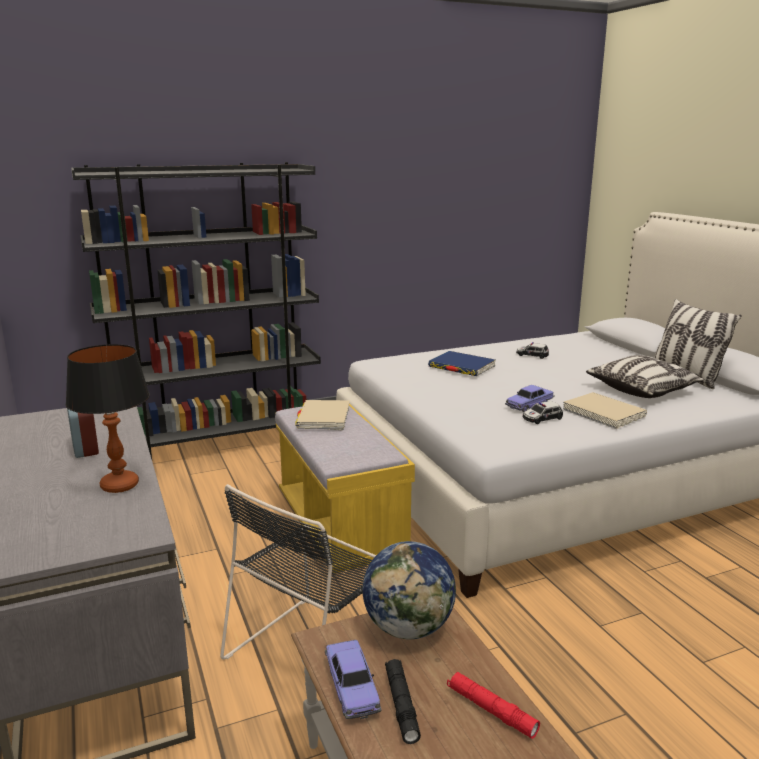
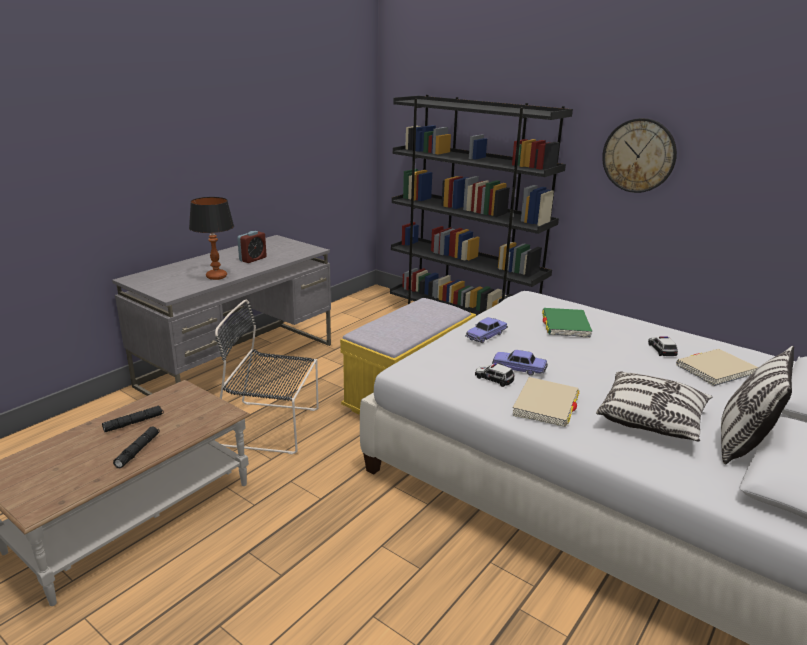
camera: 60 degrees right, 5 degrees up
beige book [295,400,350,431] -> beige book moved to [676,349,758,386]
toy car [325,640,382,719] -> toy car moved to [465,317,508,343]
globe [363,541,456,639] -> none
blue book [428,351,495,376] -> green book [542,308,592,338]
red flashlight [447,672,540,739] -> black flashlight [113,427,160,468]
none -> wall clock [602,118,677,193]

